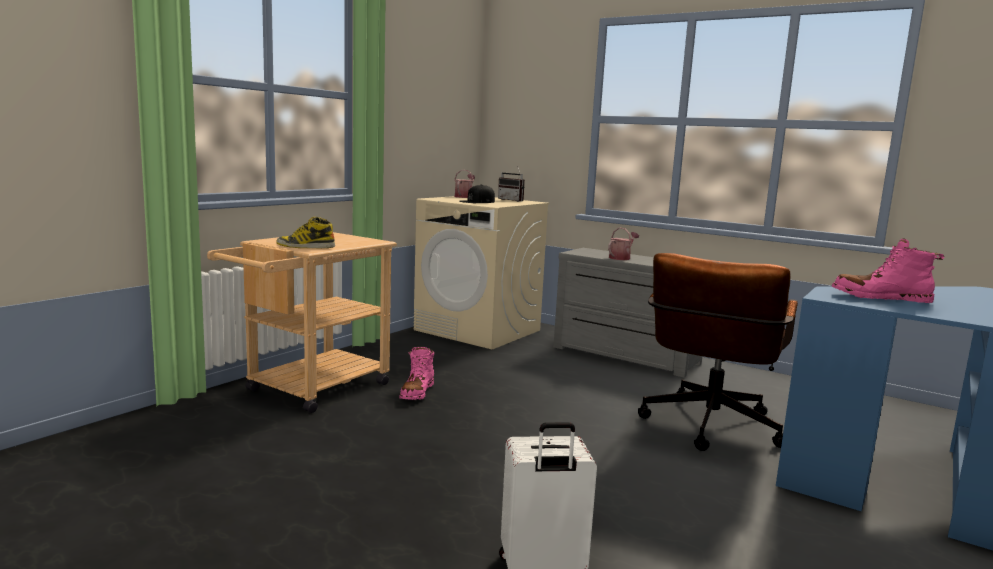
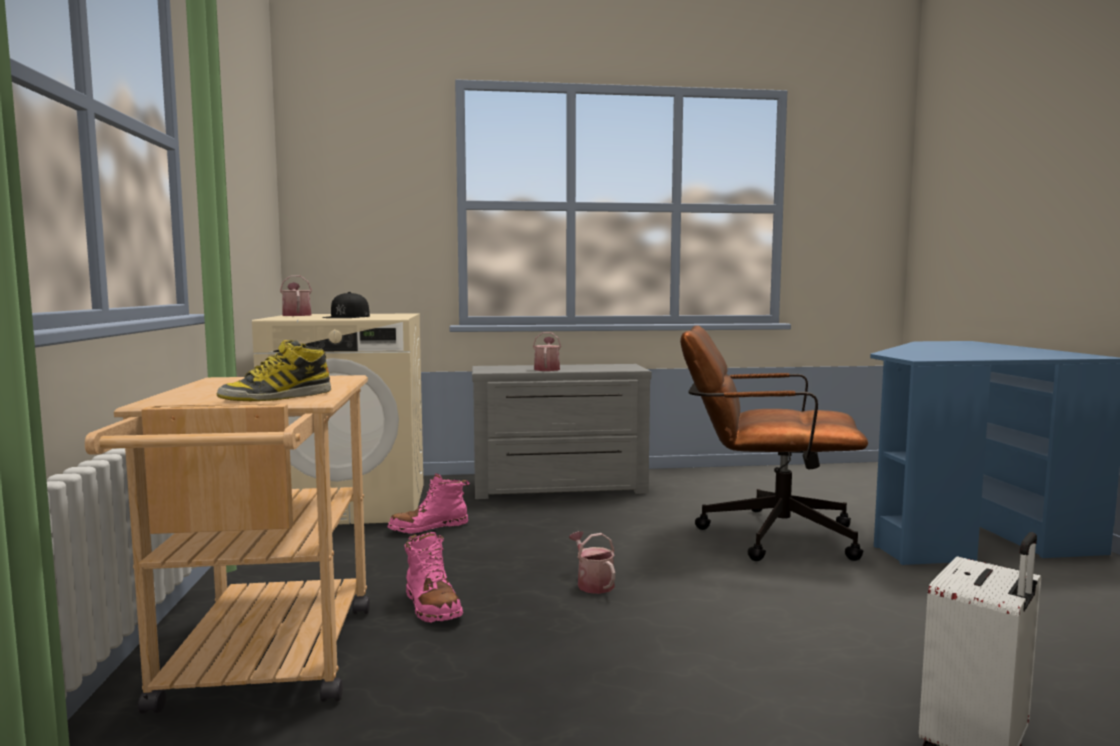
camera: 40 degrees left, 5 degrees down
radio [498,166,525,202] -> none
brown office chair [638,253,798,451] -> brown office chair turned 120 degrees clockwise [680,325,868,561]
pink boot [832,238,944,303] -> pink boot moved to [388,473,470,534]
none -> watering can [569,531,615,594]

